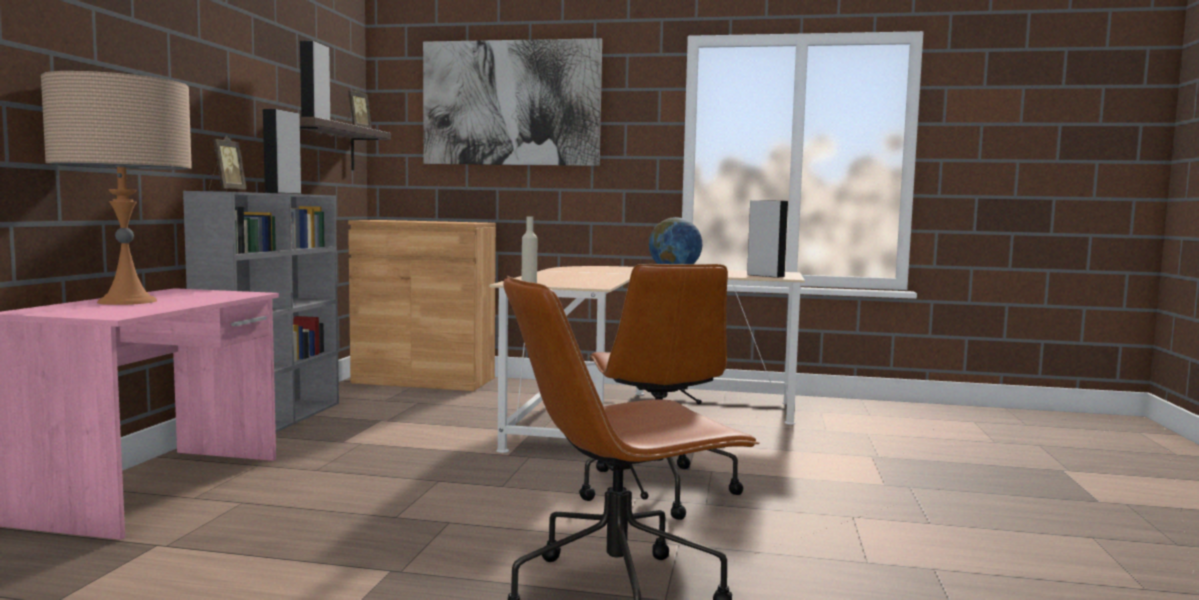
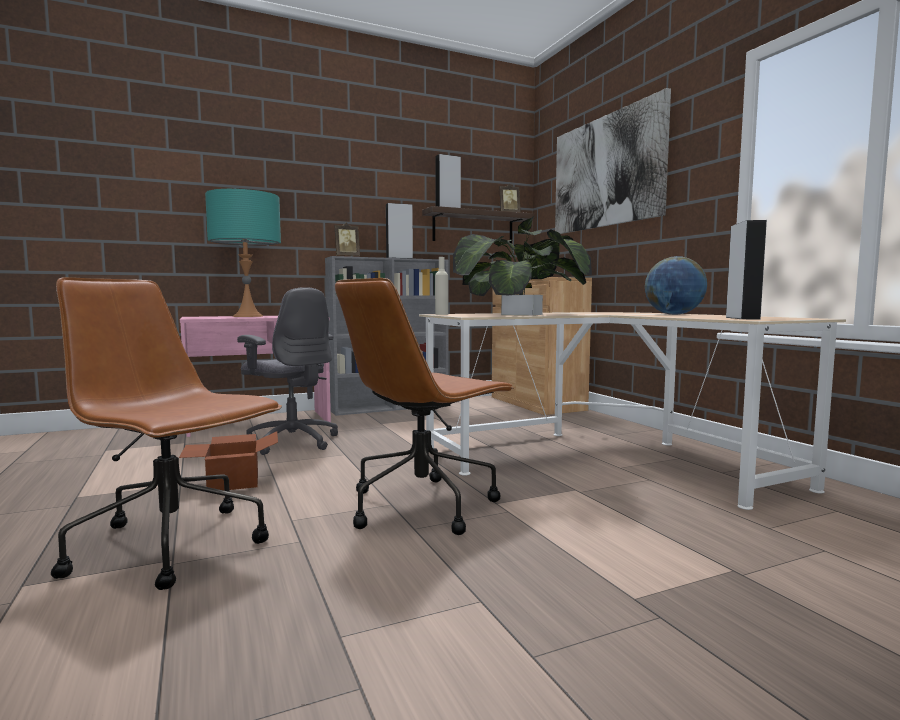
camera: 55 degrees right, 0 degrees up
beige table lamp [41,71,192,305] -> turquoise table lamp [205,189,281,317]
none -> cardboard box [179,431,278,491]
none -> grey office chair [237,287,338,455]
none -> potted plant [453,216,592,316]

